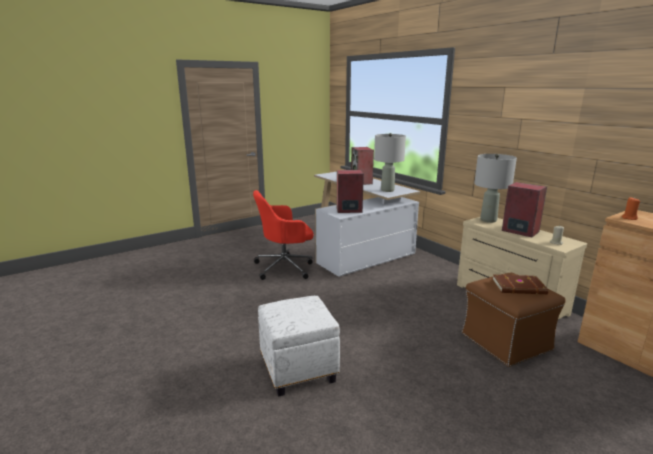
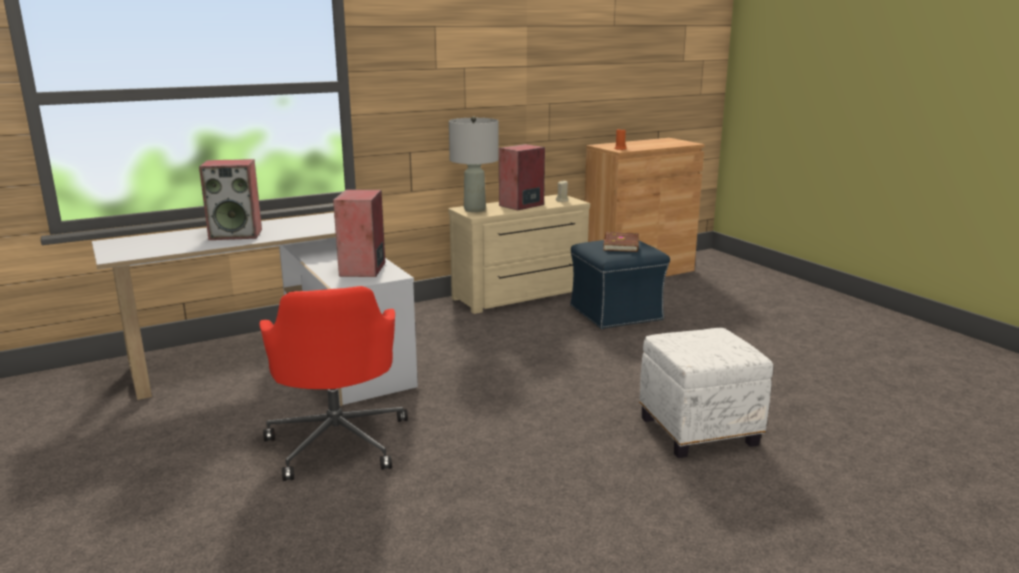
camera: 85 degrees left, 0 degrees up
grey table lamp [374,133,406,192] -> none
brown ottoman [461,272,566,367] -> blue ottoman [570,240,670,329]

